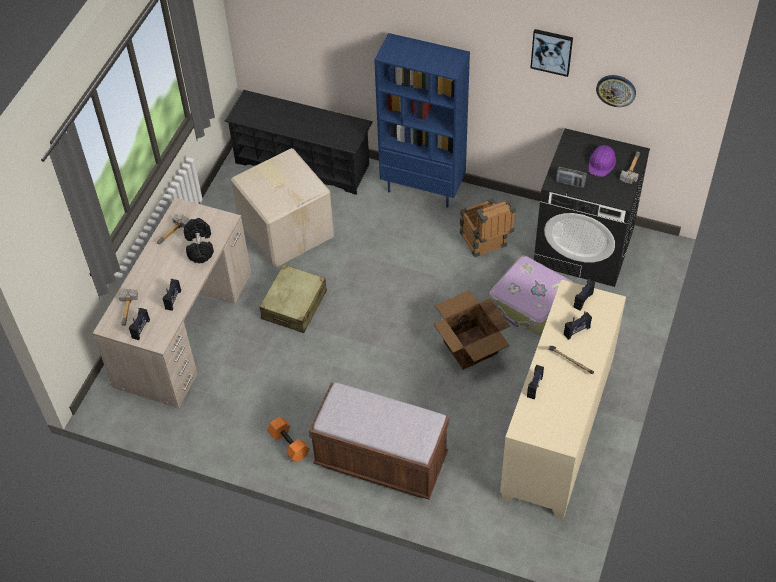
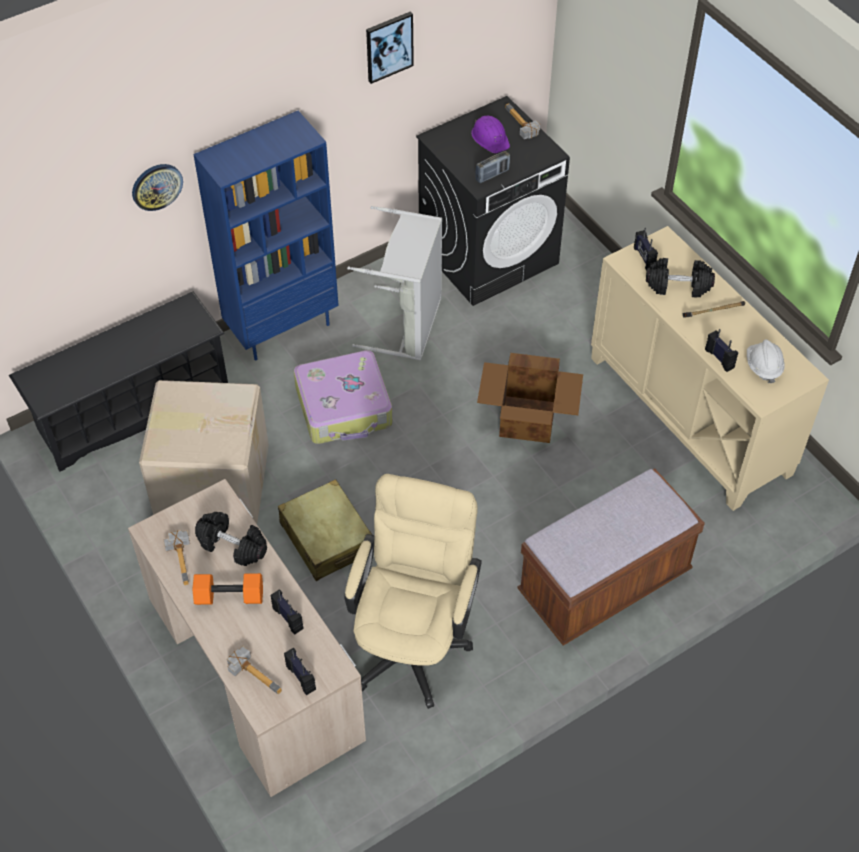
camera: 55 degrees left, 0 degrees up
orange dumbbell [267,417,310,462] -> orange dumbbell moved to [193,573,263,605]
crate [460,199,516,257] -> grey laundry basket [347,206,442,361]
suitcase [489,256,572,334] -> suitcase moved to [294,350,392,444]
radio [564,311,592,340] -> black dumbbell [646,258,715,298]
wall clock [596,75,636,107] -> wall clock moved to [132,164,183,211]
none -> beige office chair [344,474,482,709]
none -> white hard hat [747,339,785,383]

